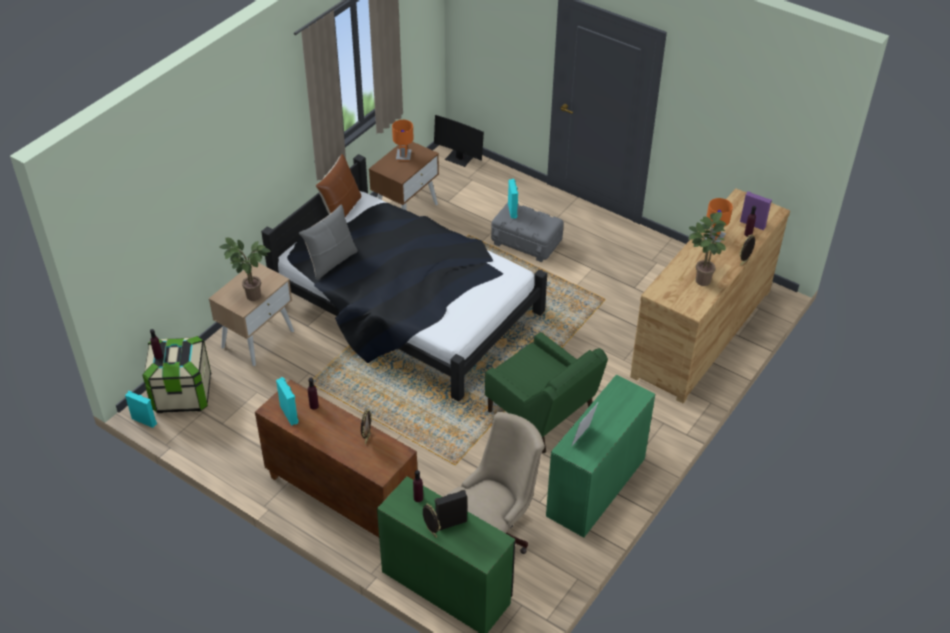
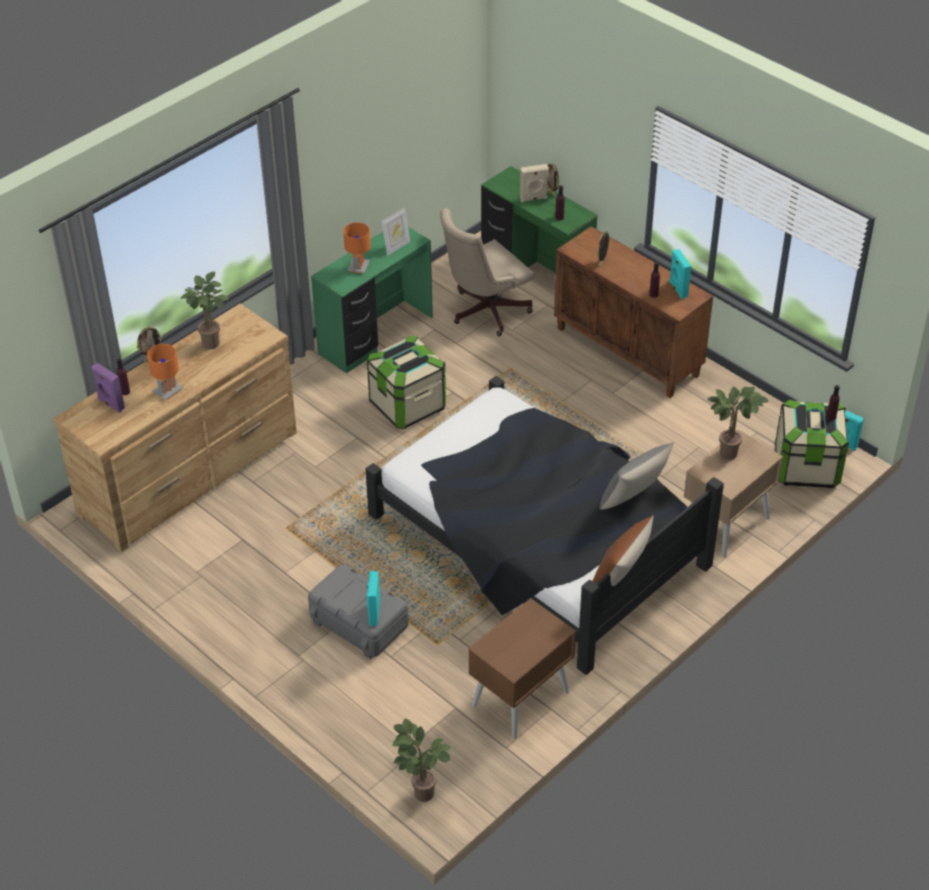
camera: 170 degrees left, 0 degrees up
orange table lamp [392,120,414,161] -> orange table lamp moved to [343,222,370,274]
monitor [434,115,484,167] -> potted plant [392,719,451,802]
black speaker [435,490,467,531] -> beige speaker [520,164,549,202]
green armchair [485,332,608,453] -> storage box [367,336,446,429]

